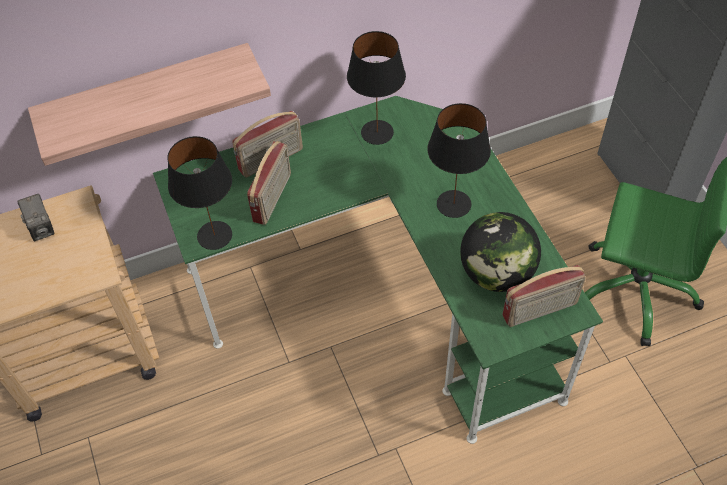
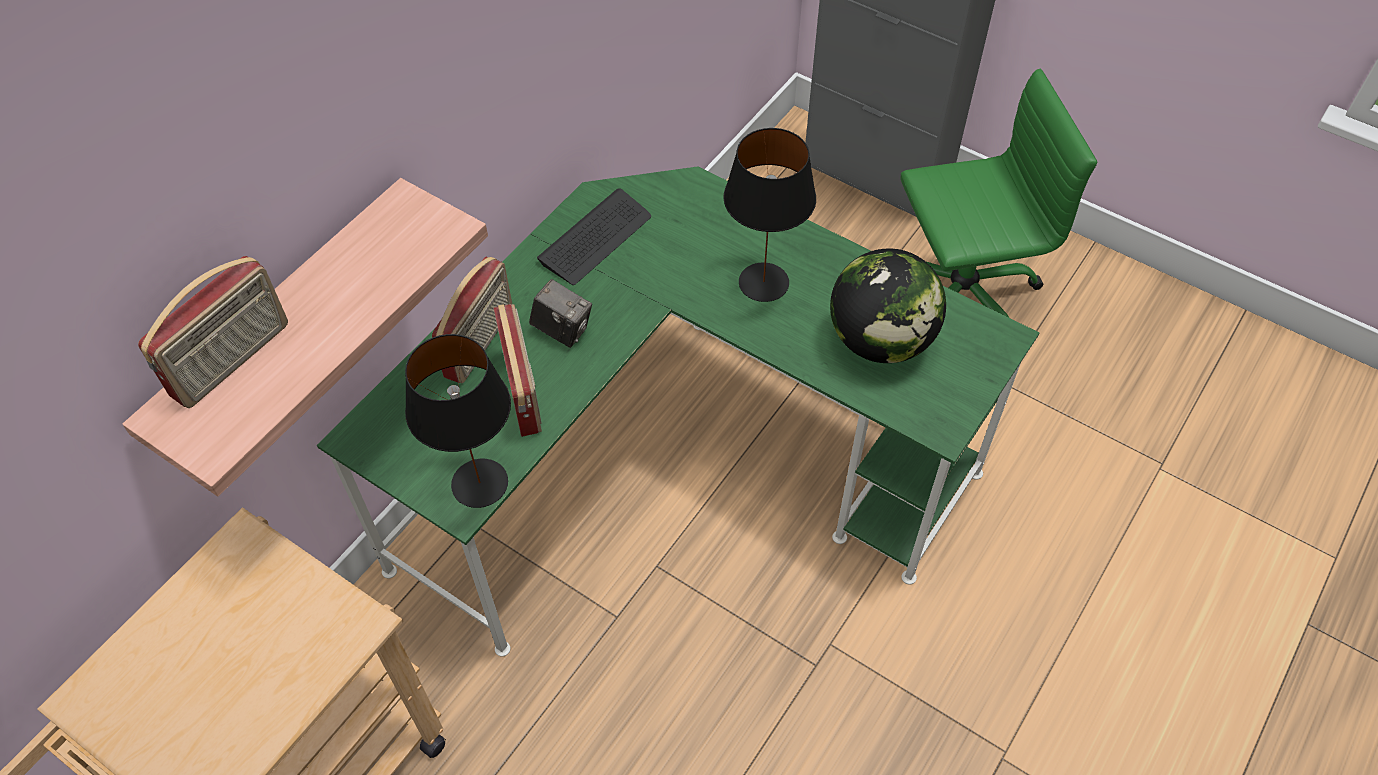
camera: 35 degrees left, 0 degrees up
camera [17,194,54,241] -> camera moved to [529,279,592,348]
black table lamp [347,31,406,145] -> keyboard [537,188,651,285]
radio [502,265,586,327] -> radio moved to [138,256,288,408]

